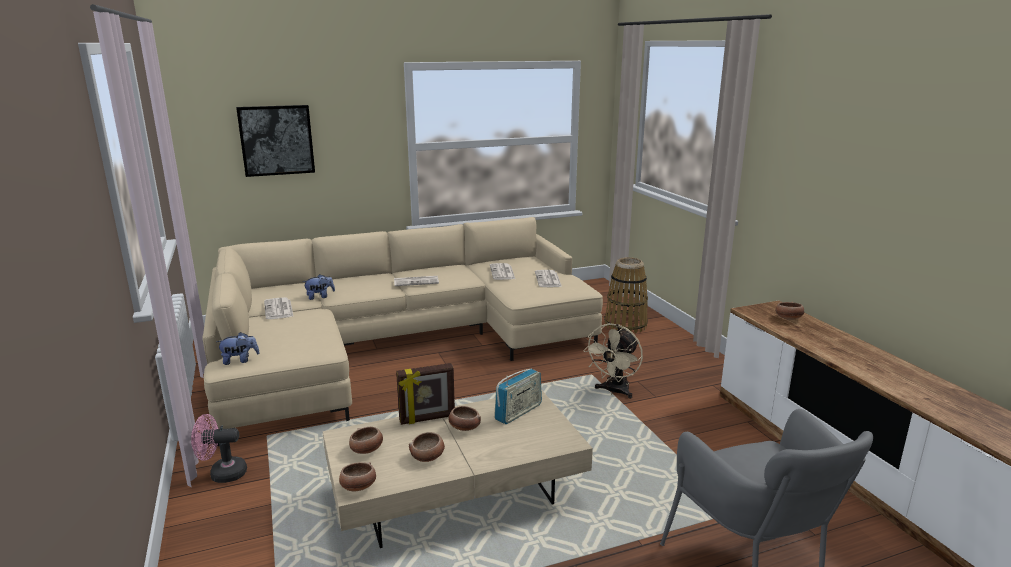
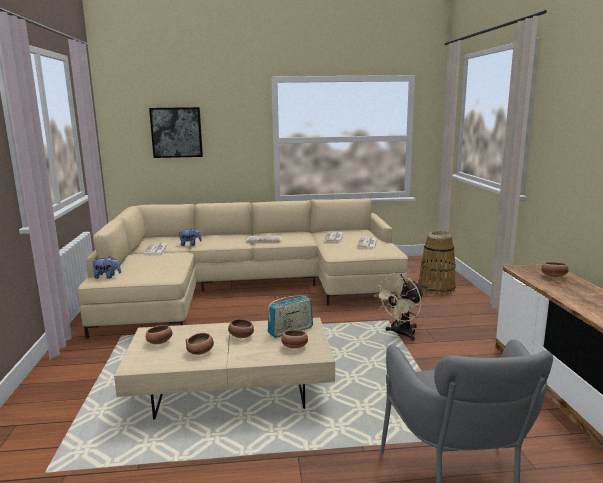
camera: 15 degrees right, 5 degrees down
pink fan [191,414,247,483] -> none
bowl [339,462,376,491] -> bowl moved to [281,330,308,349]
picture frame [396,363,455,425] -> none

